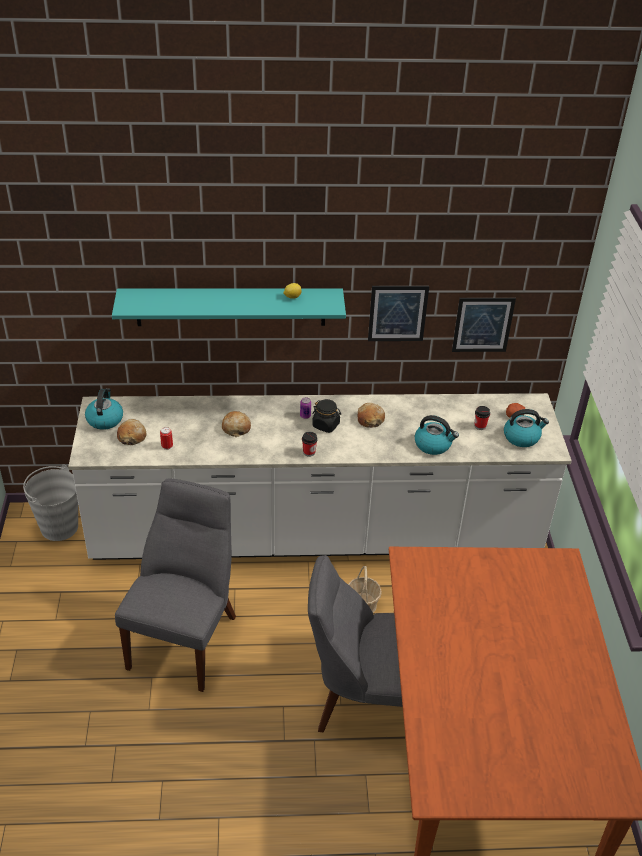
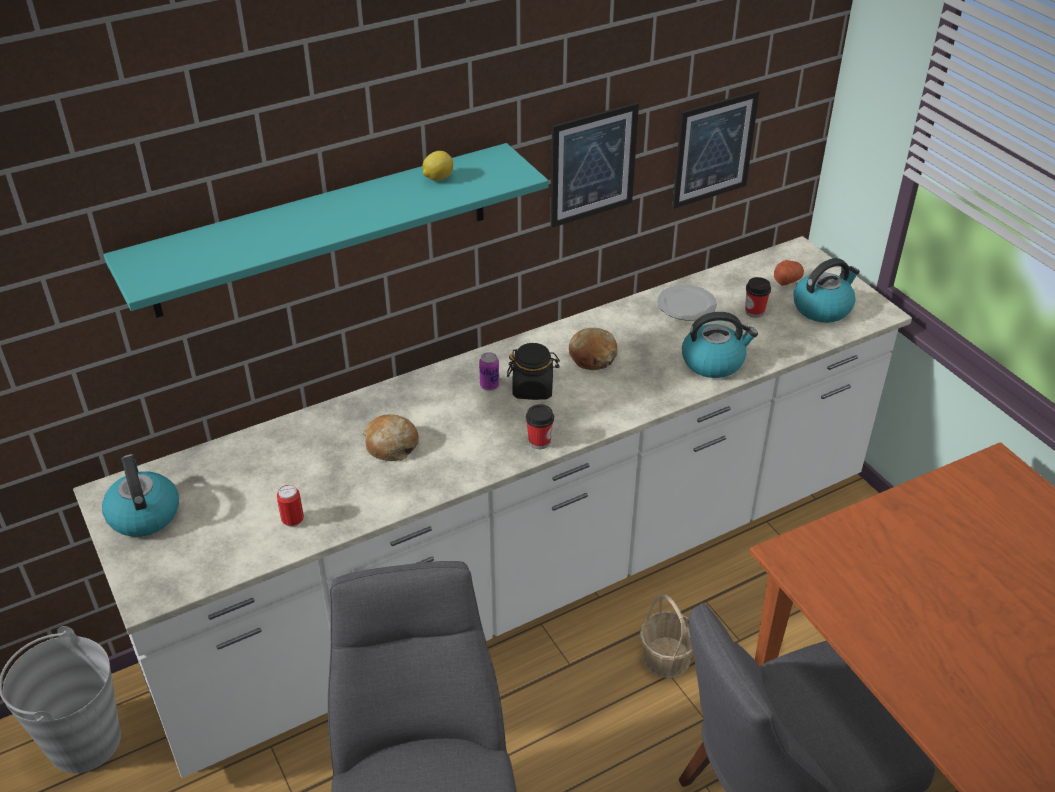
camera: 25 degrees left, 0 degrees up
bread [117,419,146,445] -> none
none -> plate [657,285,717,320]

